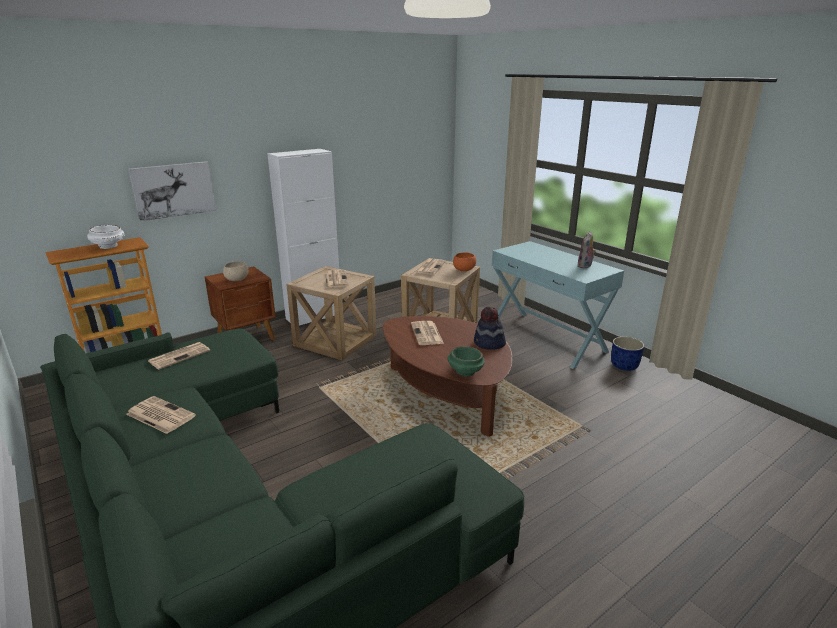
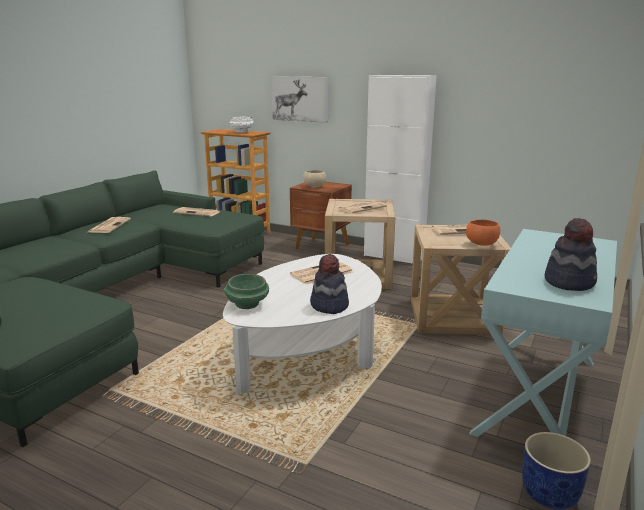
camera: 65 degrees right, 5 degrees down
brown coffee table [383,316,513,437] -> white coffee table [223,254,382,394]
plush toy [577,231,596,268] -> hat [545,218,597,291]

